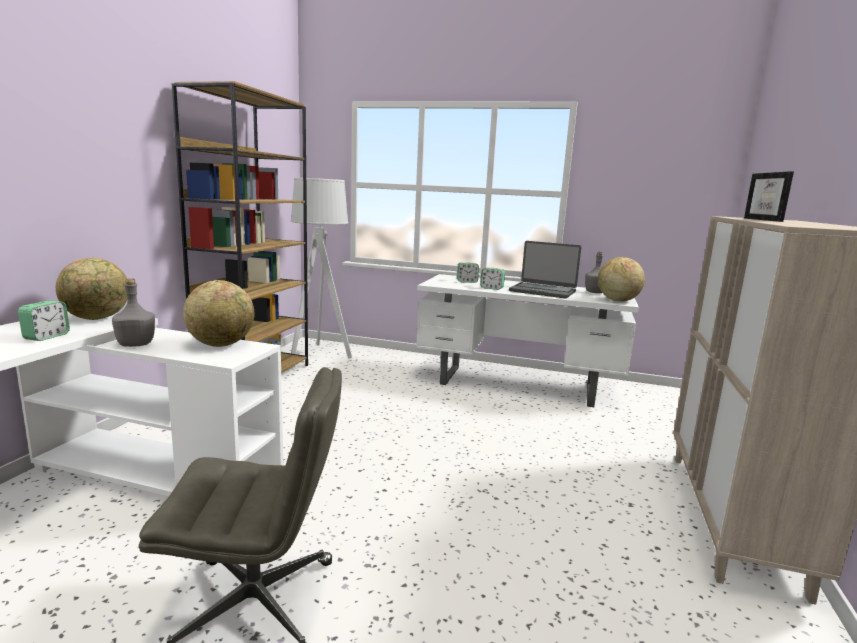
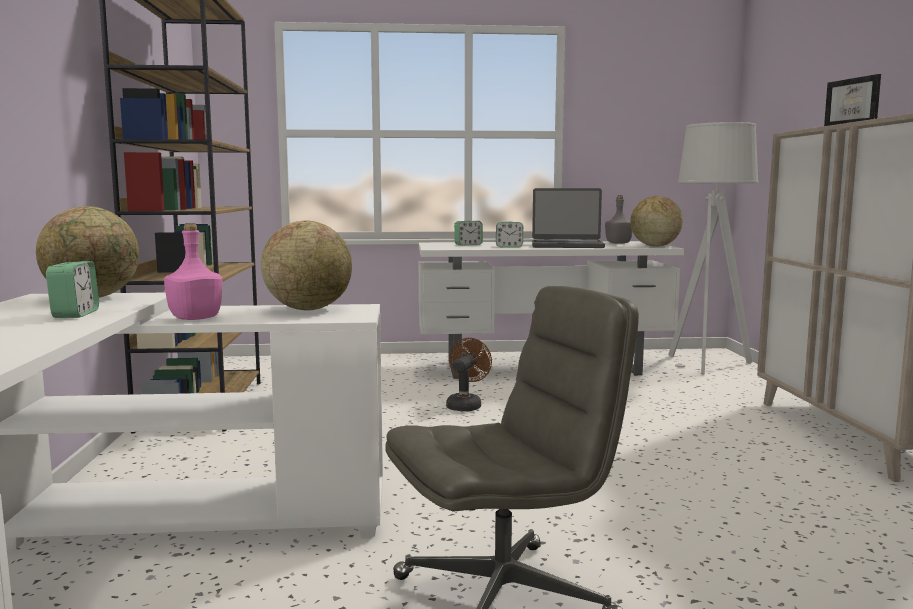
camera: 20 degrees left, 5 degrees down
grey bottle [112,278,155,347] -> pink bottle [164,223,222,320]
grey floor lamp [291,178,352,359] -> grey floor lamp moved to [668,122,759,375]
none -> brown fan [446,338,492,411]

